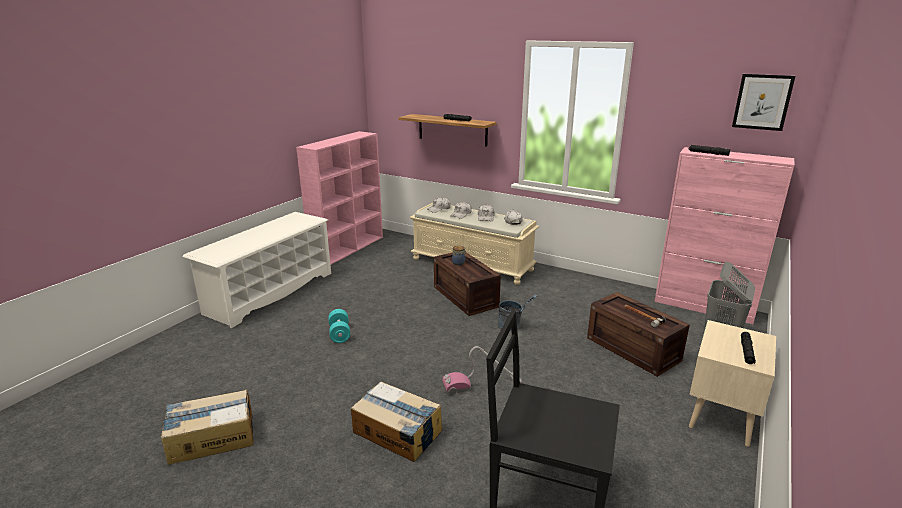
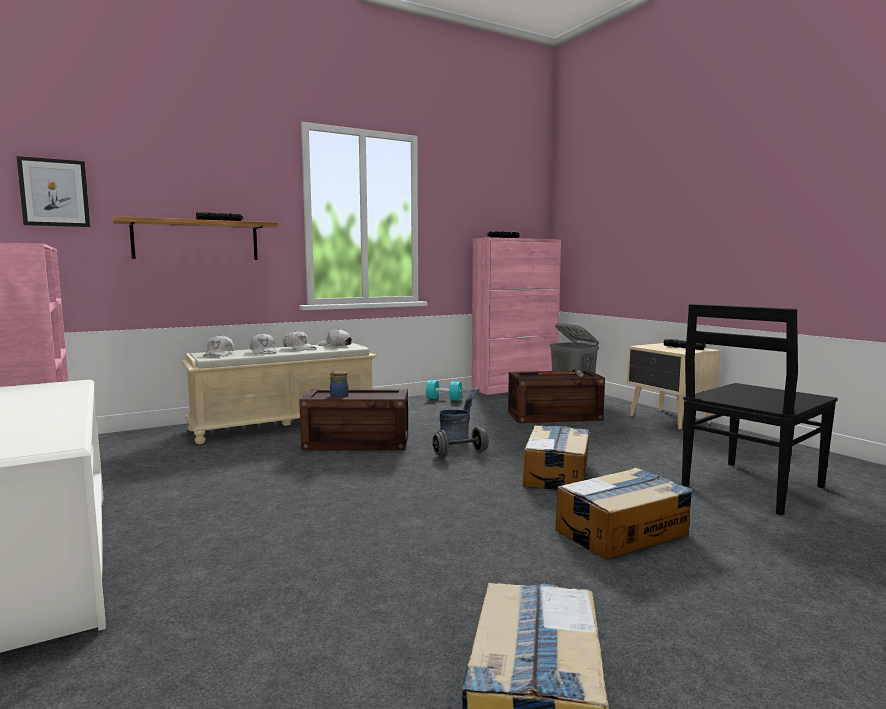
camera: 60 degrees left, 15 degrees down
turquoise dumbbell [328,309,350,343] -> turquoise dumbbell moved to [426,380,462,401]
vacuum cleaner [442,346,522,395] -> cardboard box [522,425,589,490]
picture [732,74,795,131] -> picture moved to [17,156,90,227]
none -> grey dumbbell [432,427,489,457]

